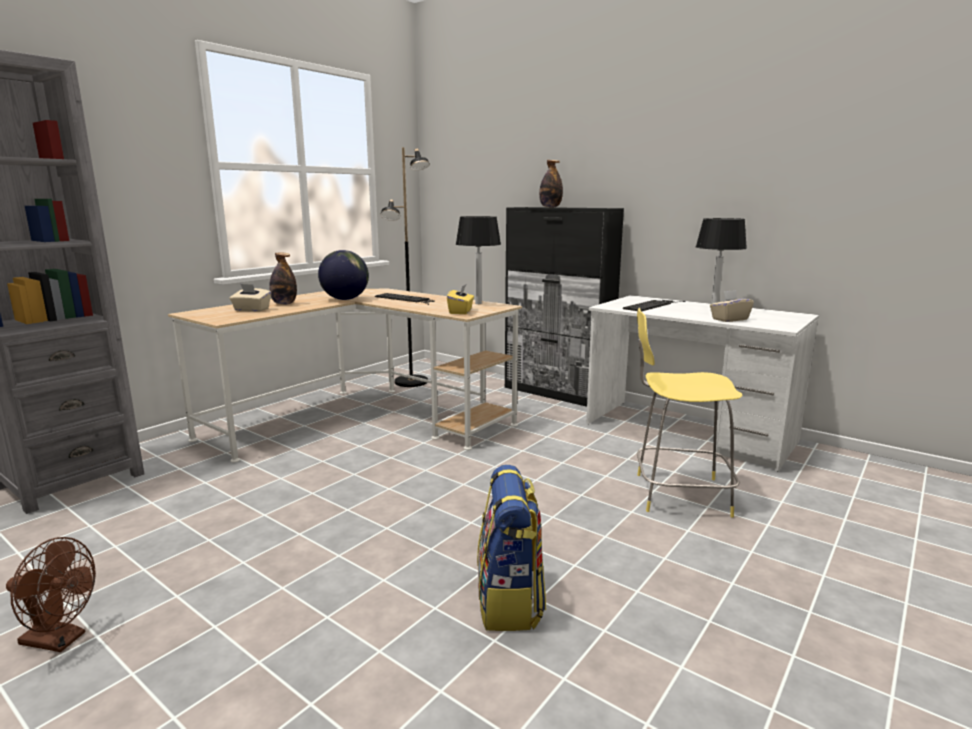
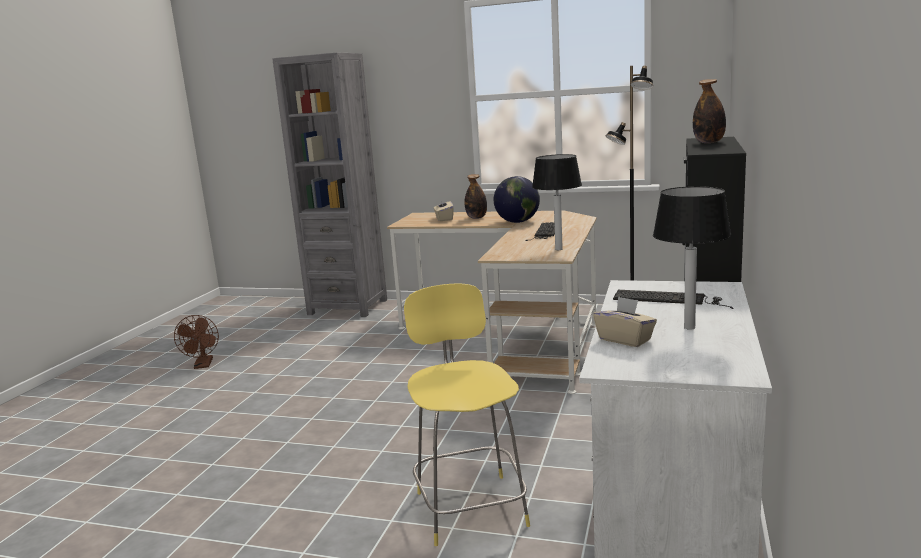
camera: 70 degrees right, 0 degrees up
yellow tissue box [447,285,474,314] -> none
backpack [477,465,546,631] -> none

